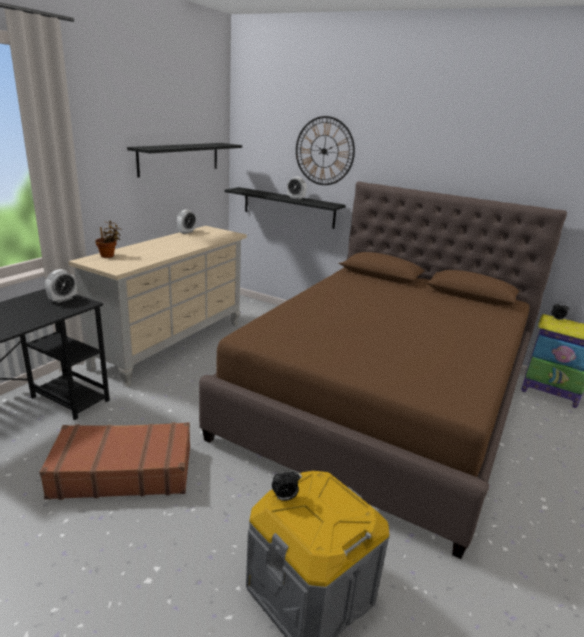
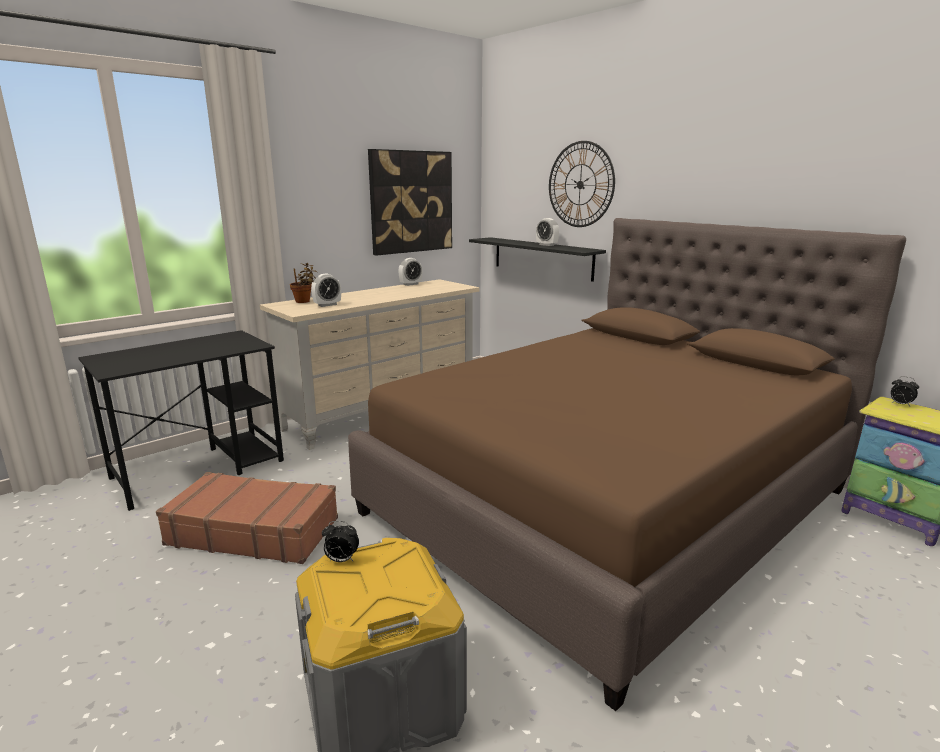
camera: 20 degrees right, 5 degrees down
alarm clock [45,269,77,303] -> alarm clock moved to [311,274,341,307]
black shelf [127,143,242,178] -> picture [368,149,452,256]

